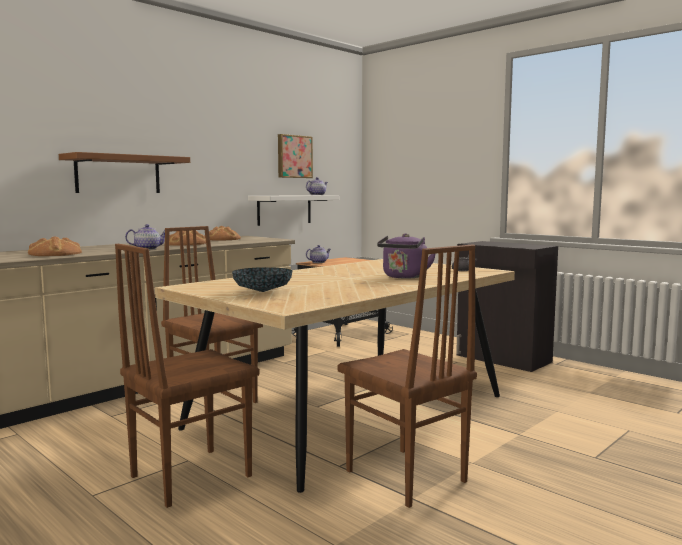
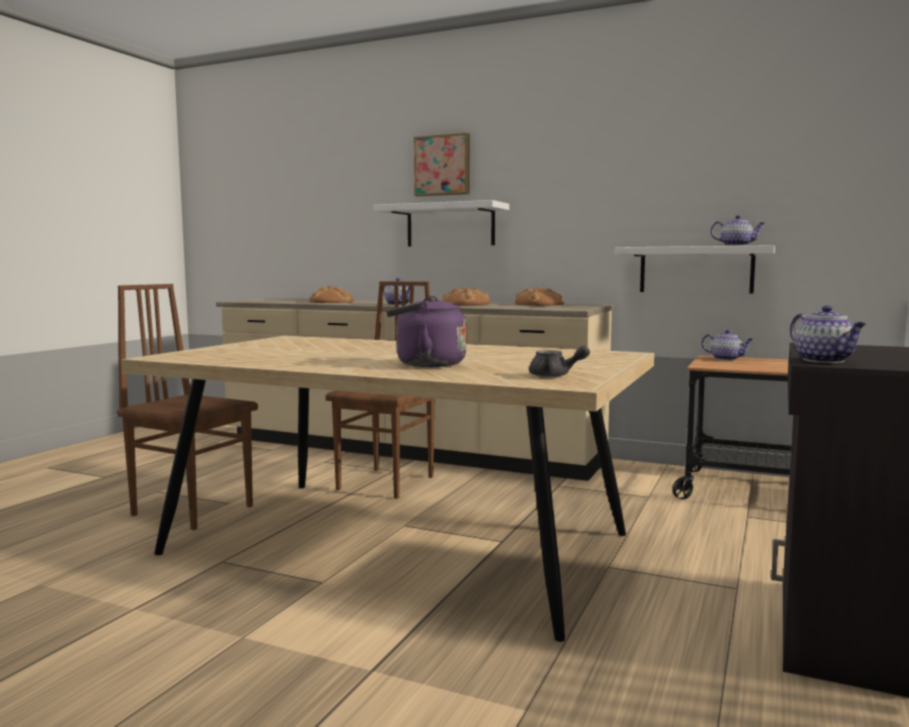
camera: 70 degrees right, 0 degrees up
brown shelf [59,152,190,193] -> white shelf [373,200,509,246]
bowl [232,267,293,292] -> none
picture [278,134,313,178] -> picture moved to [414,133,470,196]
brown chair [337,244,477,508] -> none
none -> teapot [790,305,866,363]

